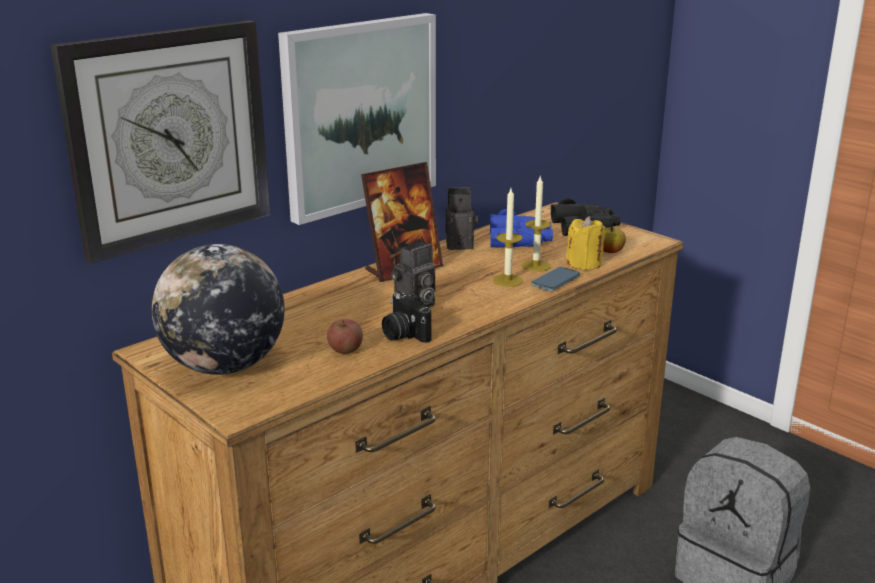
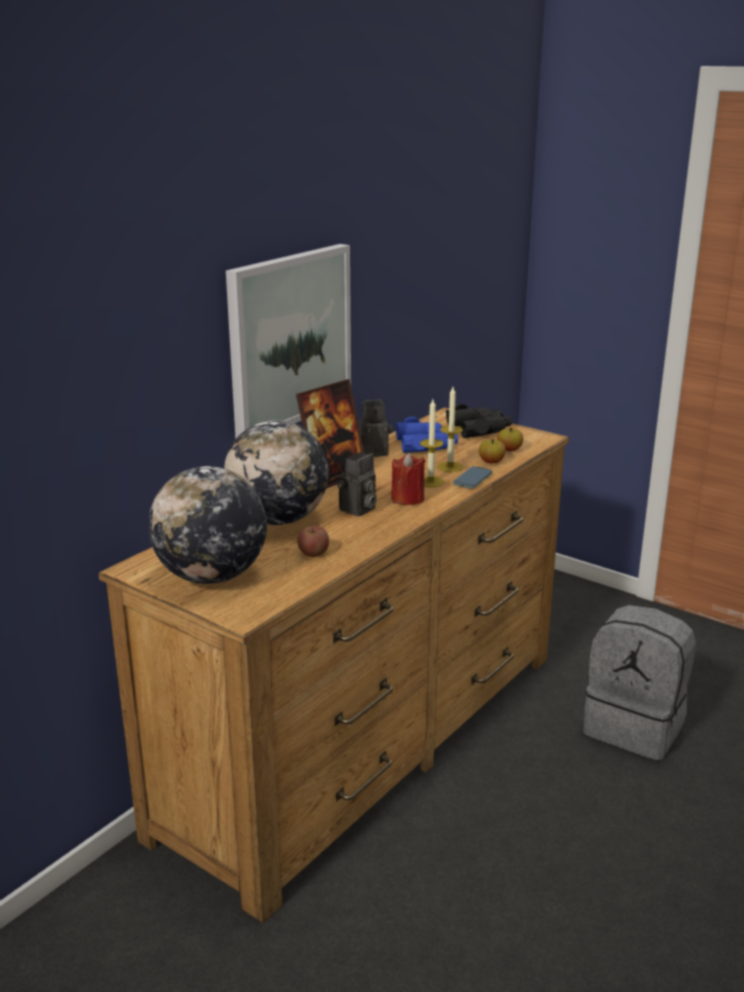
camera: 10 degrees left, 0 degrees up
wall clock [50,20,270,263] -> none
camera [382,291,432,343] -> none
yellow candle [566,216,606,270] -> apple [479,439,506,464]
none -> globe [224,420,329,525]
none -> red candle [391,453,425,505]

